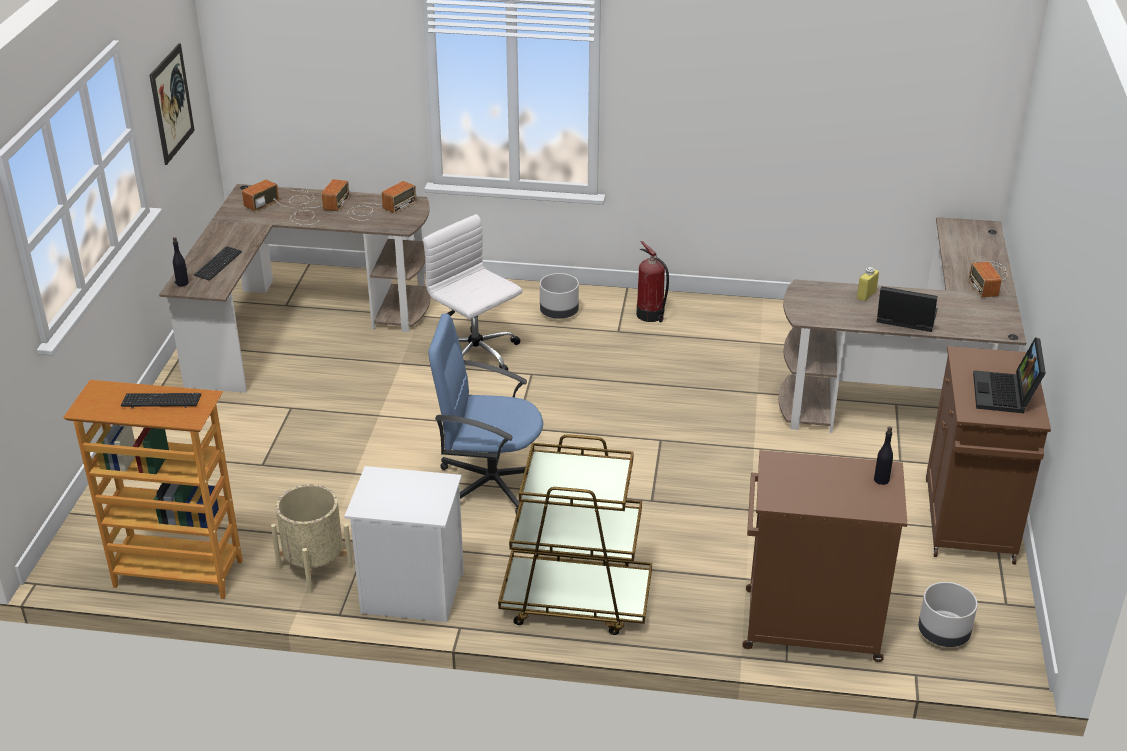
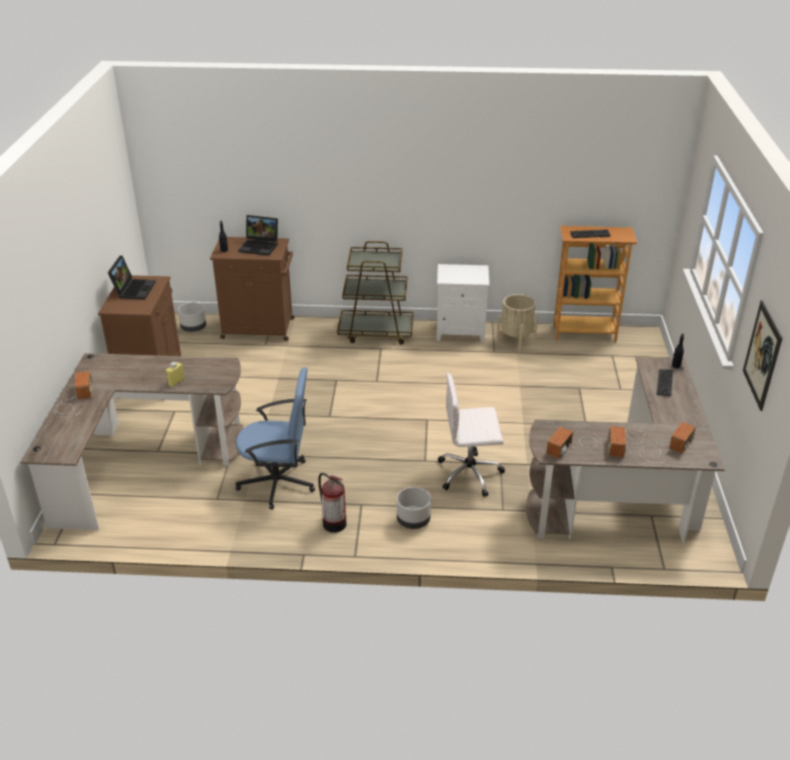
camera: 175 degrees right, 0 degrees up
white office chair [423,214,522,371] -> white office chair turned 135 degrees clockwise [438,373,505,497]
blue office chair [429,313,543,514] -> blue office chair moved to [236,367,315,510]
laptop [877,286,938,332] -> laptop moved to [238,215,278,256]

